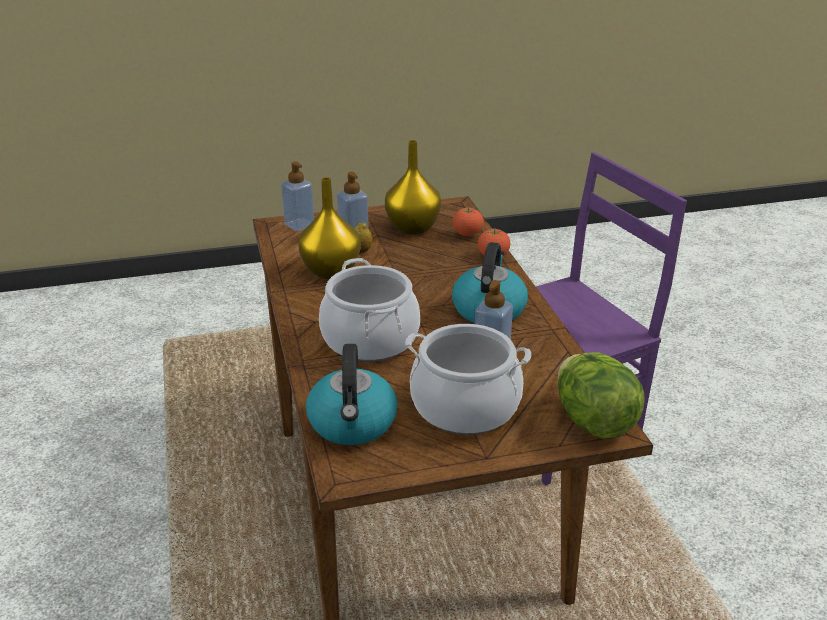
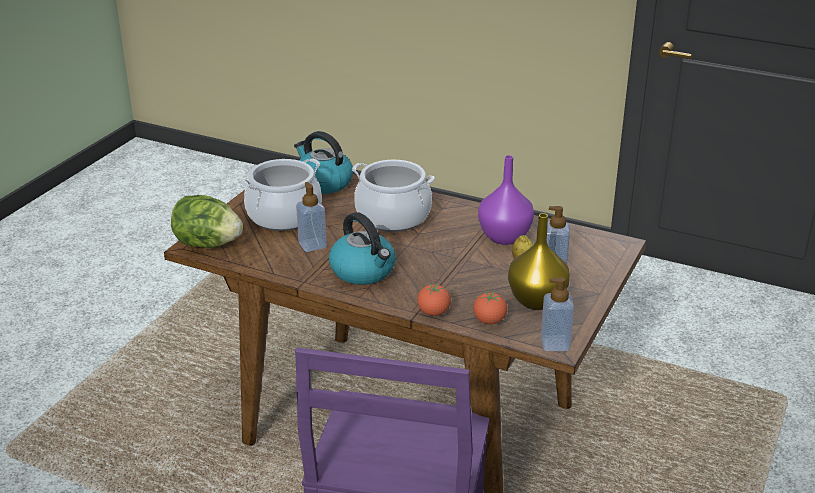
camera: 130 degrees right, 0 degrees up
soap dispenser [281,161,314,231] -> soap dispenser moved to [541,277,574,351]
yellow vase [298,177,361,279] -> purple vase [478,155,534,245]

